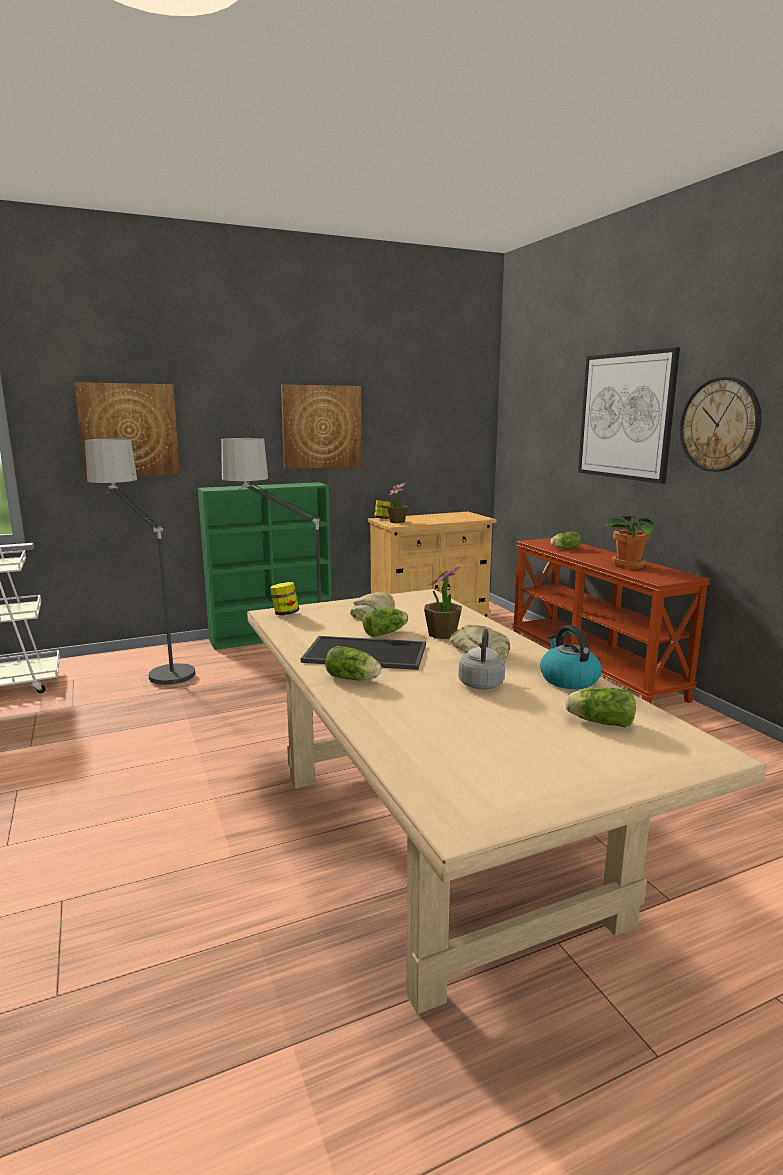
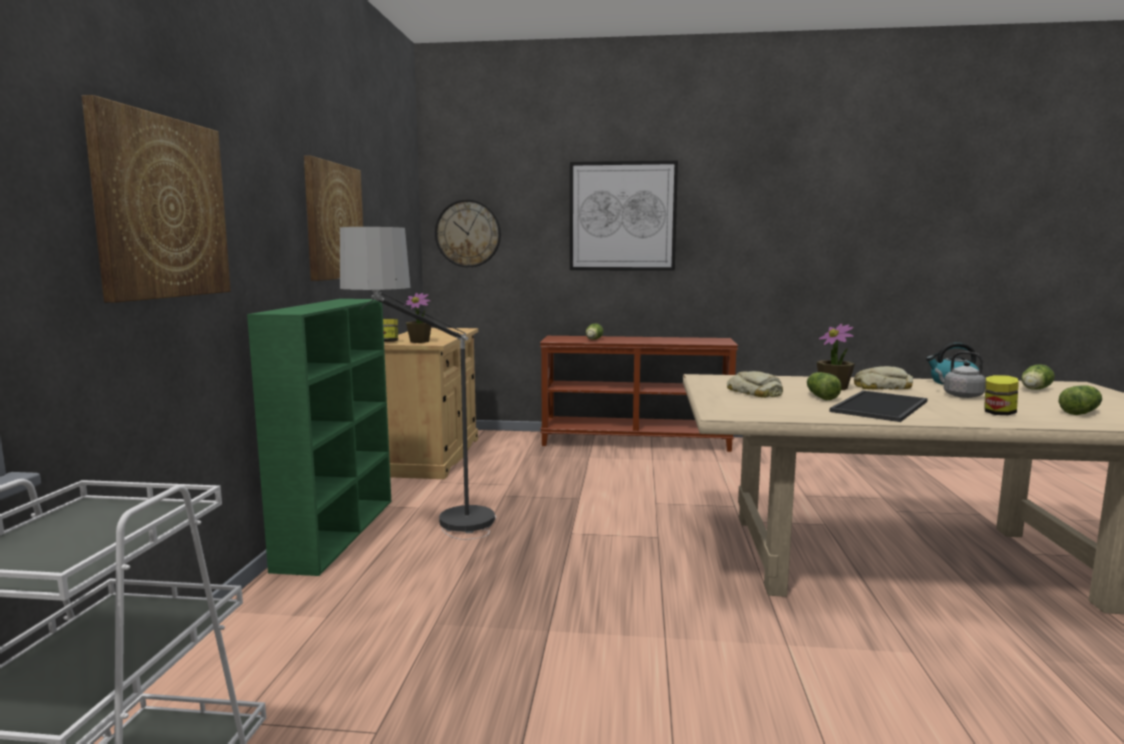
camera: 60 degrees left, 5 degrees down
floor lamp [85,439,195,687] -> none
jar [270,582,299,615] -> jar moved to [984,375,1019,415]
lettuce [325,646,381,680] -> lettuce moved to [1059,385,1102,415]
potted plant [605,516,654,569] -> none
wall clock [680,377,761,472] -> wall clock moved to [435,199,501,267]

